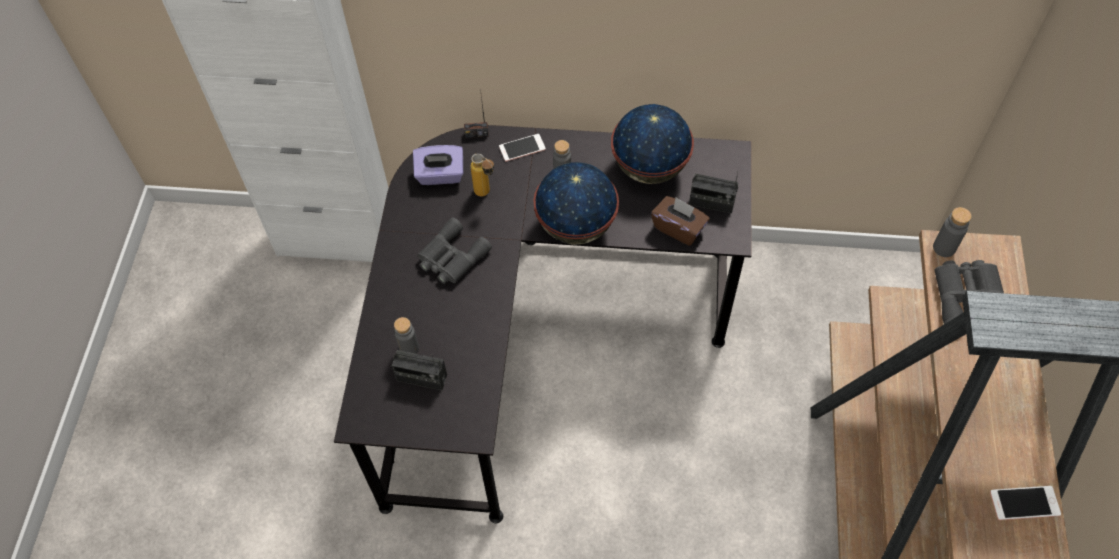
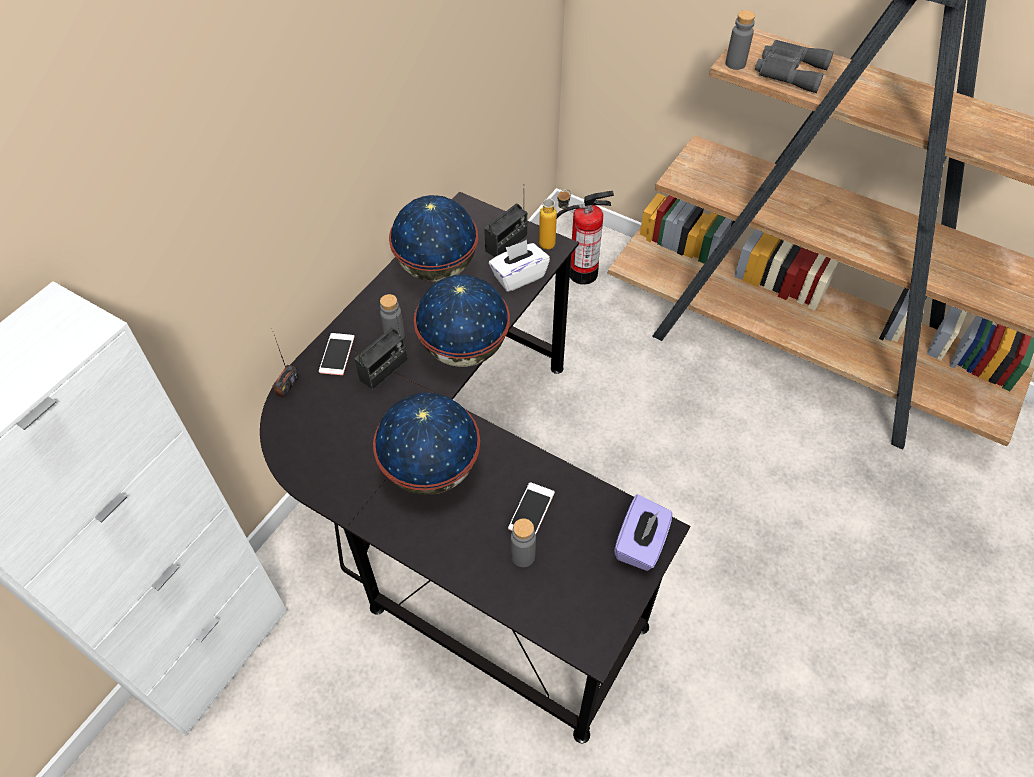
camera: 65 degrees left, 5 degrees down
radio [392,350,447,390] -> radio moved to [354,310,408,390]
purple tissue box [413,145,463,185] -> purple tissue box moved to [614,494,673,571]
grey binoculars [417,217,492,284] -> globe [373,393,480,495]
bottle [470,153,494,197] -> bottle moved to [539,189,571,250]
brown tissue box [651,196,710,246] -> white tissue box [489,240,550,292]
phone [990,486,1061,520] -> phone moved to [508,482,555,534]
none -> fire extinguisher [557,191,614,285]

